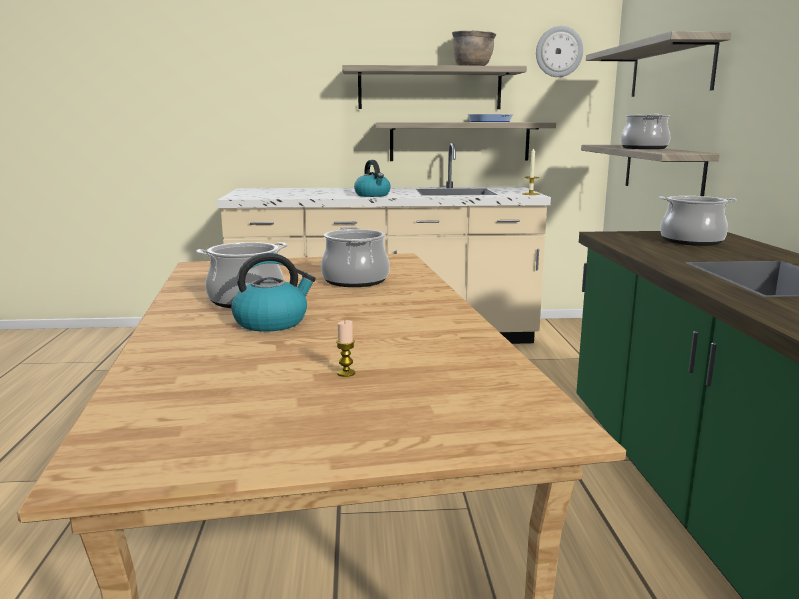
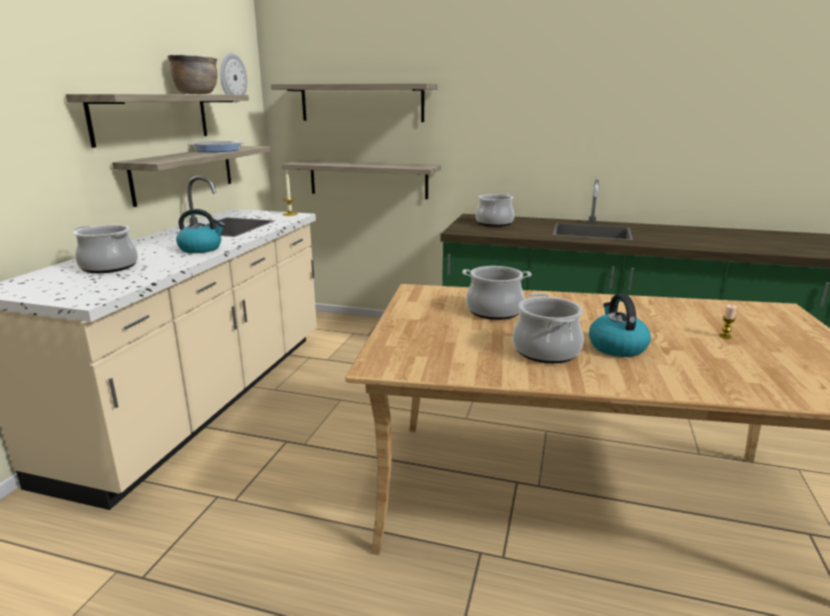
camera: 70 degrees left, 5 degrees up
cooking pot [621,114,670,149] -> cooking pot moved to [74,225,138,273]

